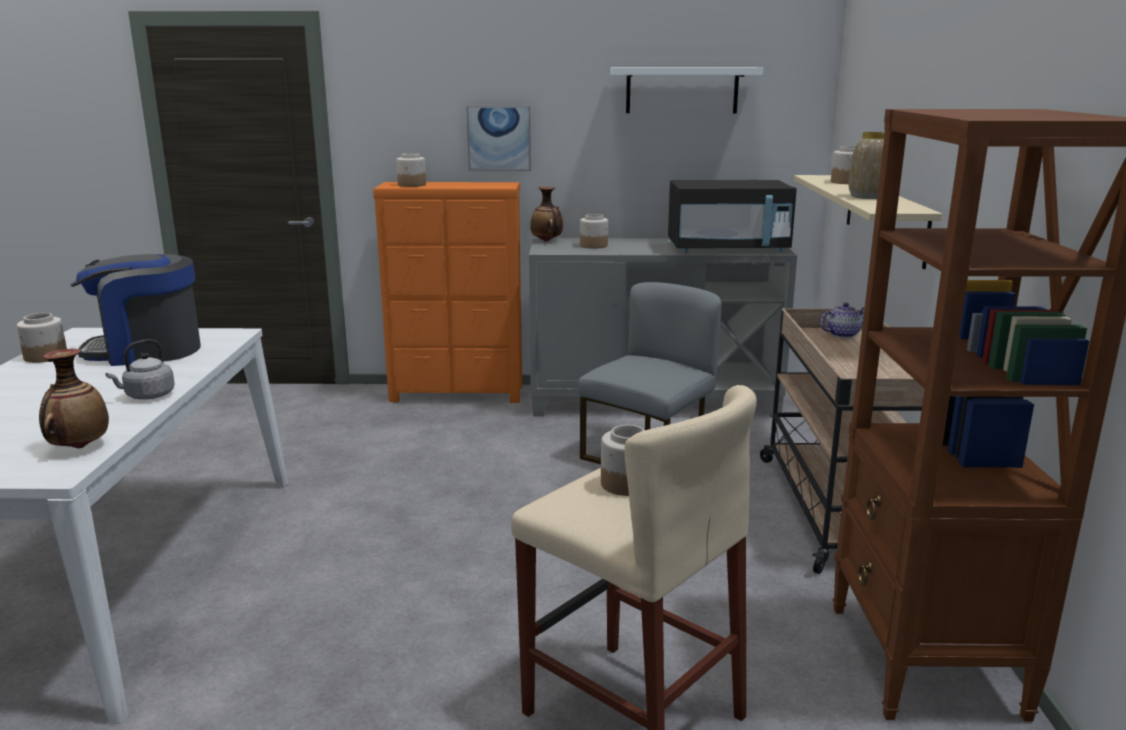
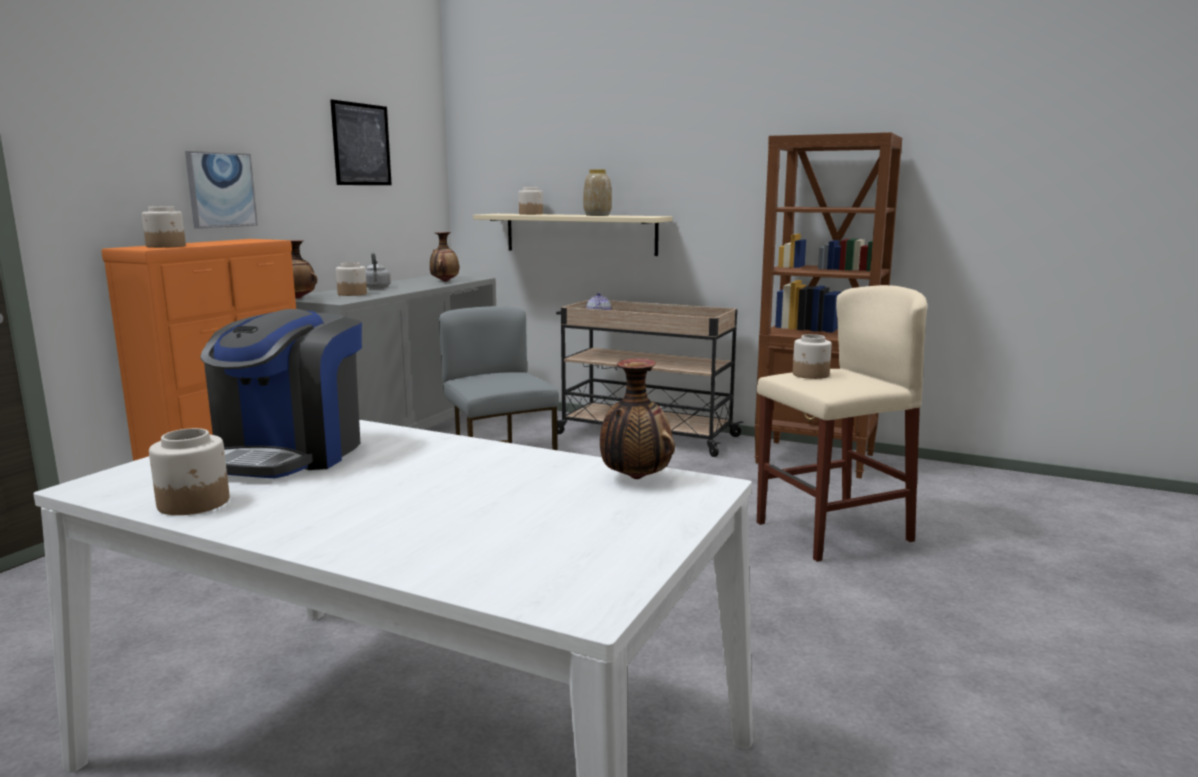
camera: 65 degrees left, 5 degrees down
grey kettle [106,339,175,400] -> grey kettle moved to [366,253,391,289]
white shelf [610,67,763,113] -> picture [330,100,392,185]
black microwave [668,180,797,252] -> vase [430,232,459,282]

